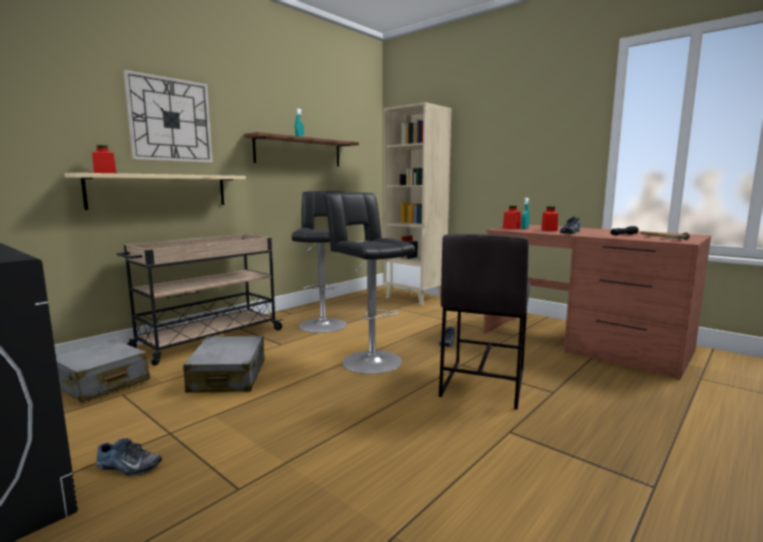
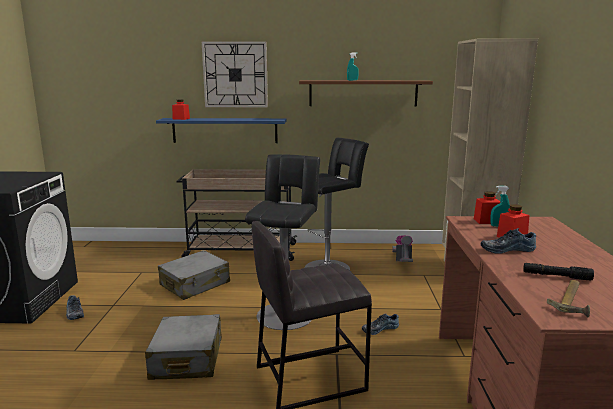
camera: 50 degrees right, 5 degrees up
grey suitcase [56,340,150,403] -> grey suitcase moved to [145,314,222,380]
beige shelf [64,173,246,210] -> blue shelf [156,118,286,143]
none -> vacuum cleaner [392,236,413,262]

